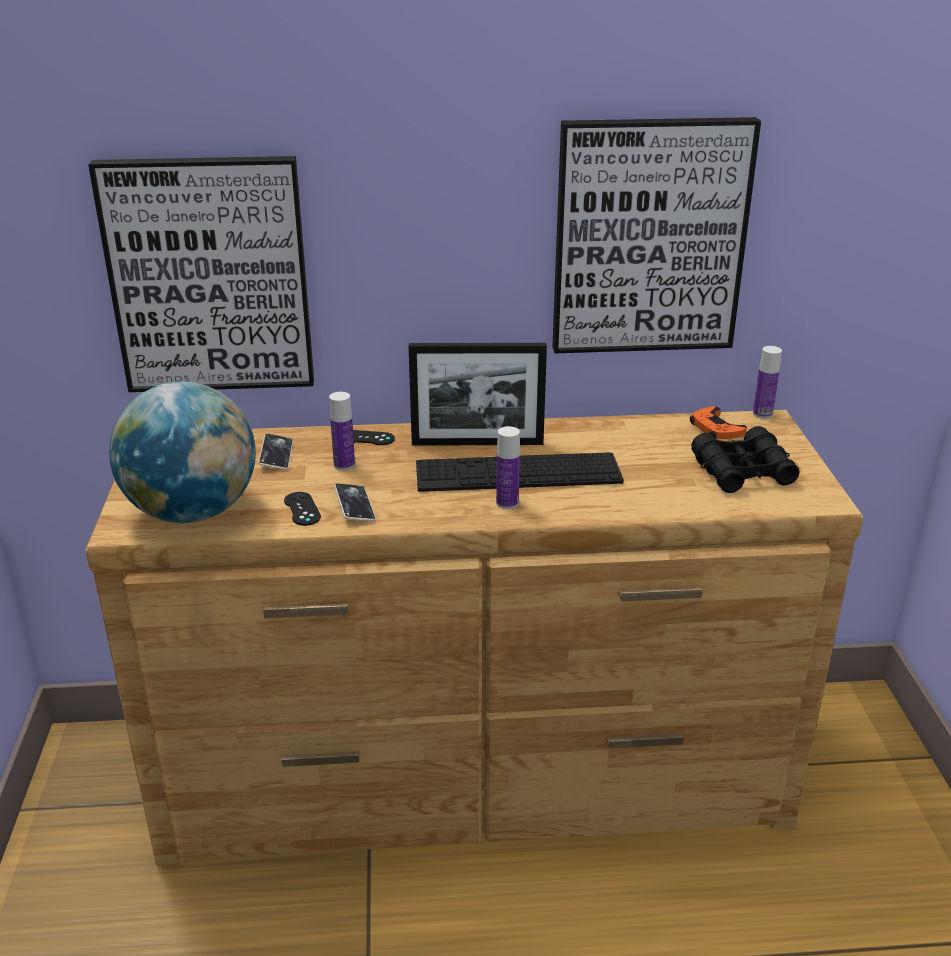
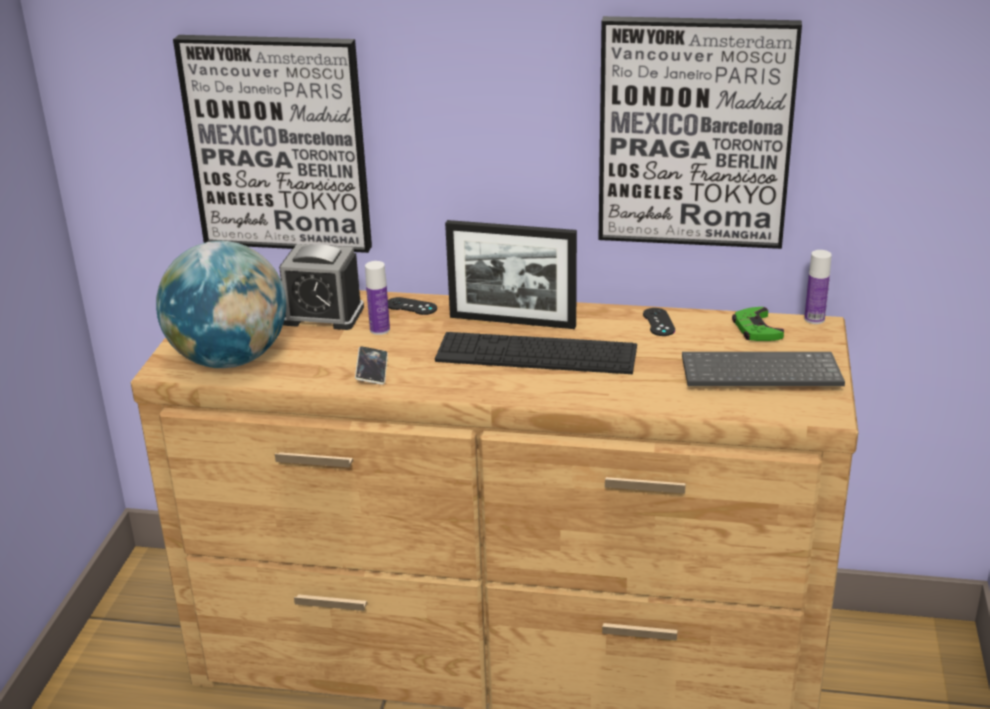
camera: 15 degrees right, 0 degrees up
phone [258,434,293,470] -> alarm clock [279,244,364,330]
black game controller [284,492,321,526] -> black game controller moved to [643,308,675,336]
bottle [496,426,520,509] -> none
orange game controller [690,406,747,439] -> green game controller [732,307,784,341]
black binoculars [691,426,800,493] -> keyboard [682,352,845,386]

